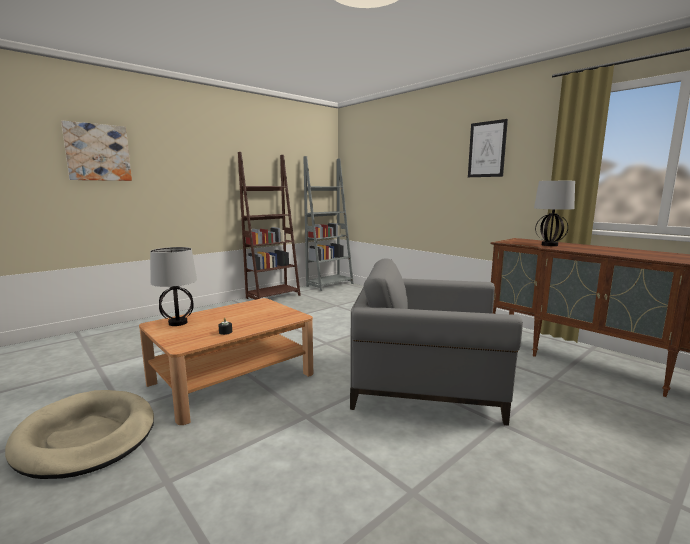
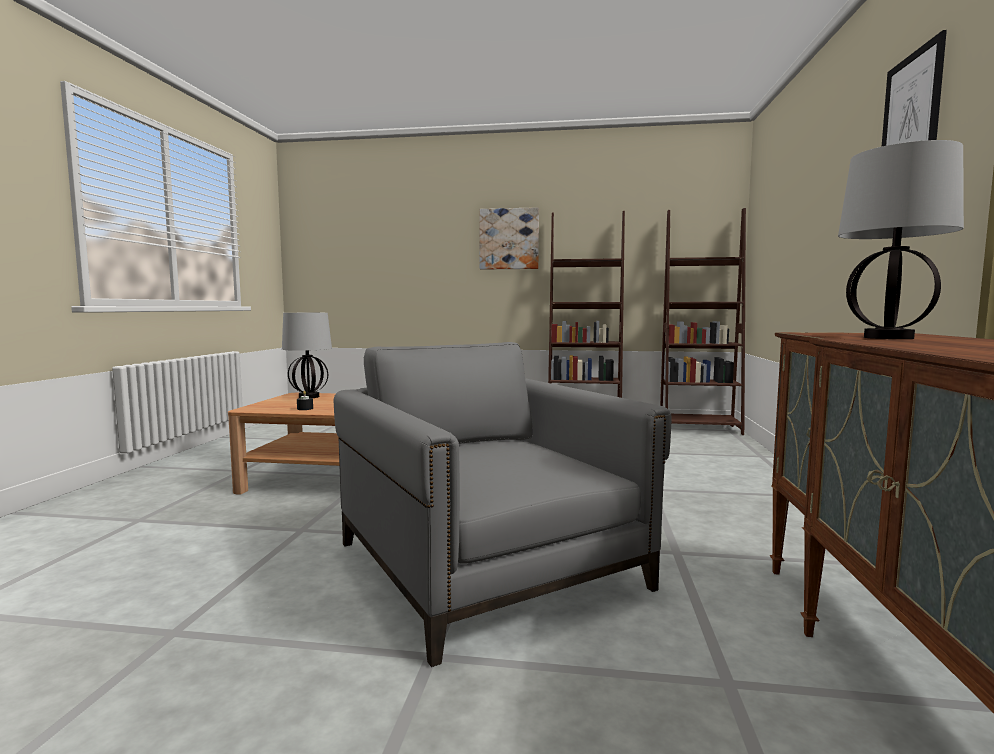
camera: 50 degrees right, 5 degrees down
beige dog bed [5,390,154,479] -> none
picture [61,121,132,181] -> picture moved to [479,207,539,269]
grey bookcase [303,156,354,291] -> brown bookcase [660,208,746,435]

